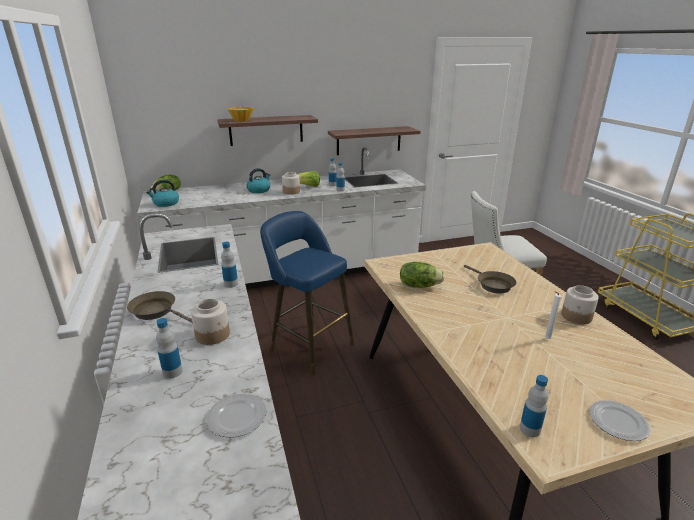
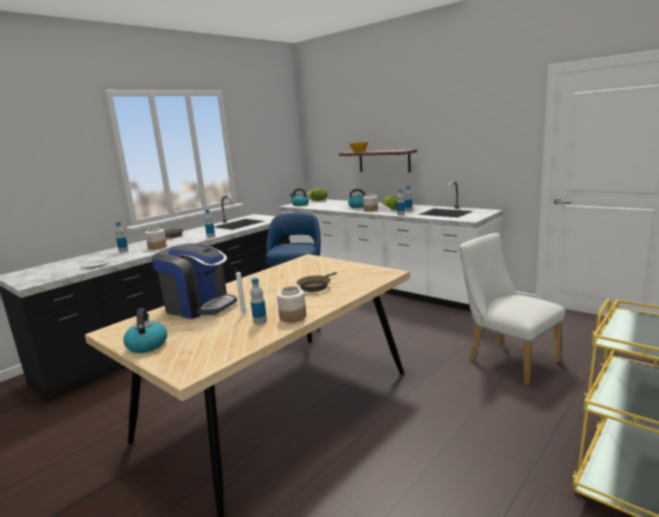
camera: 60 degrees right, 10 degrees down
shelf [328,126,420,155] -> none
lettuce [400,262,445,288] -> none
bottle [520,375,548,437] -> bottle moved to [250,278,267,324]
plate [589,400,650,441] -> kettle [123,308,167,353]
none -> coffee machine [151,244,237,319]

